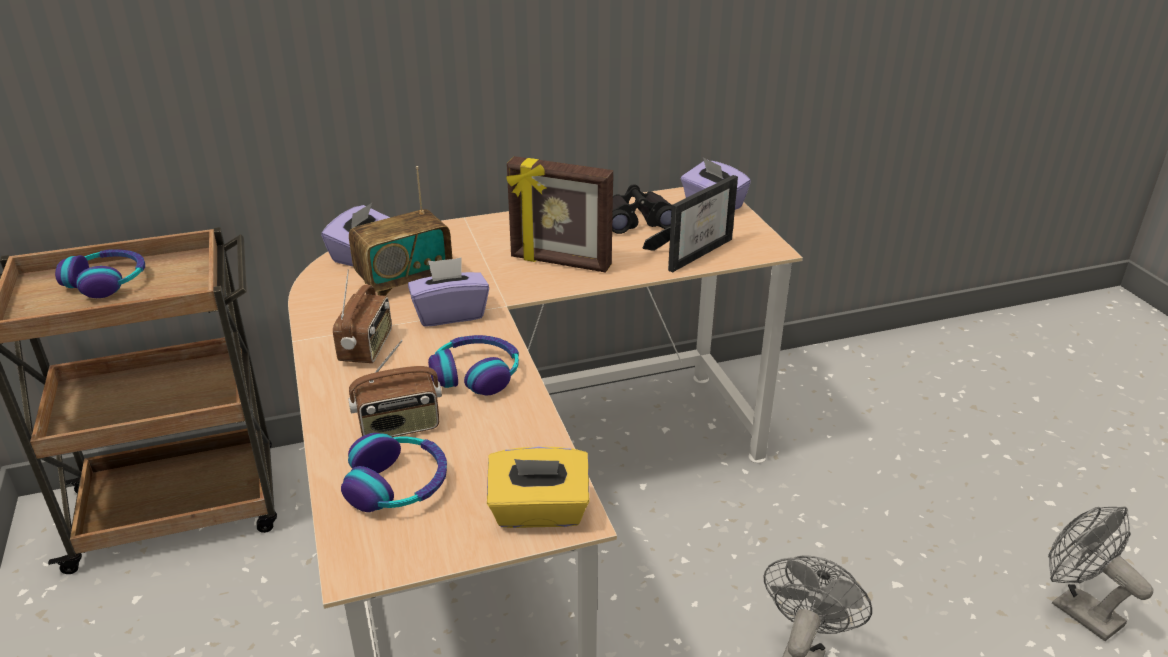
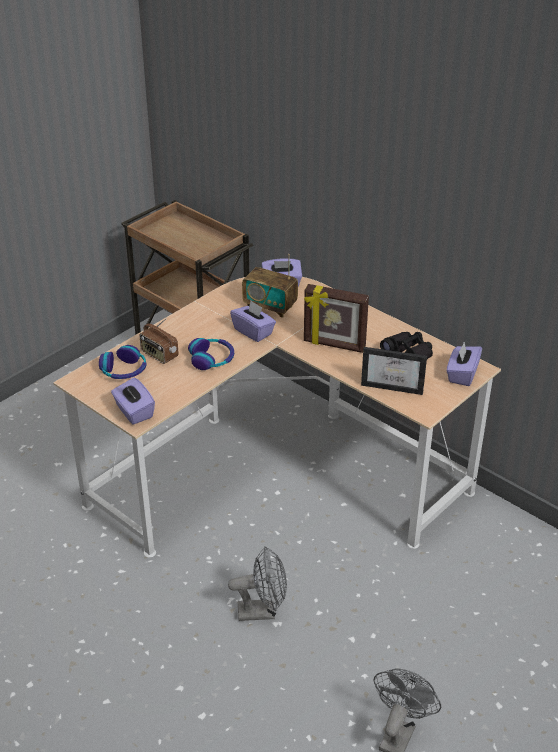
camera: 60 degrees right, 5 degrees up
headphones [55,249,145,298] -> none
radio [333,269,392,363] -> none
yellow tissue box [487,446,589,528] -> purple tissue box [111,377,155,425]
picture frame [506,156,613,273] -> picture frame turned 60 degrees counterclockwise [304,284,369,353]

